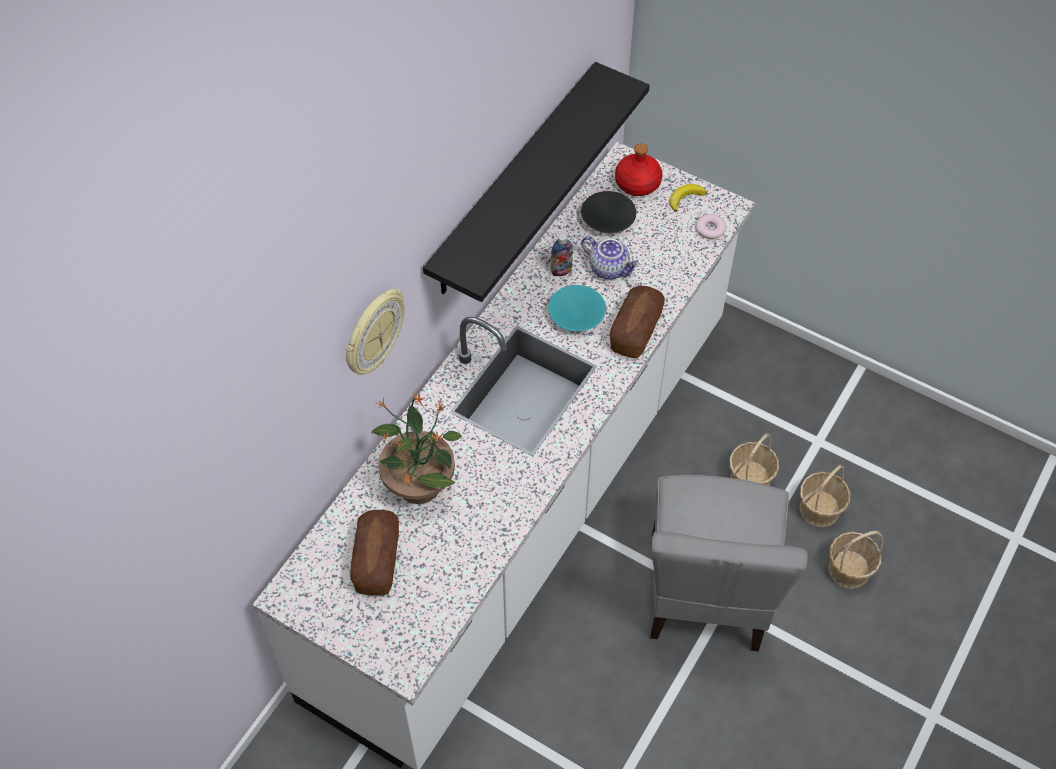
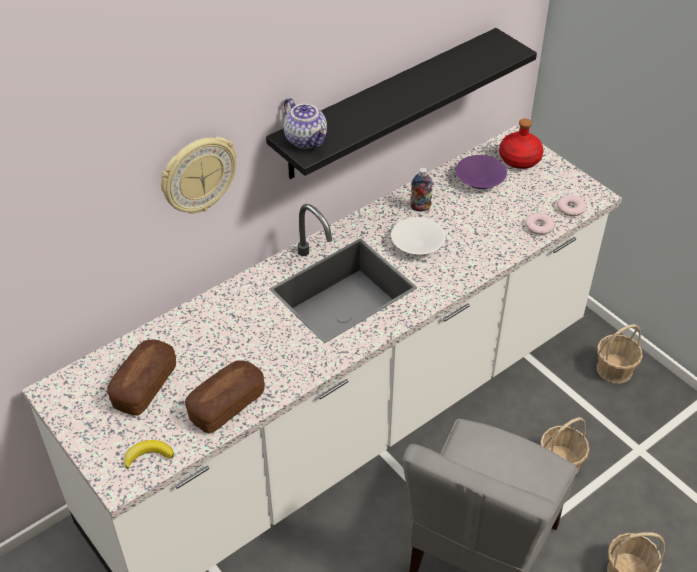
camera: 20 degrees right, 10 degrees down
potted plant [371,393,462,504] -> none
turquoise bowl [548,285,606,331] -> white bowl [391,217,446,255]
black bowl [581,191,636,233] -> purple bowl [456,155,507,189]
teapot [581,236,640,279] -> teapot moved to [283,98,327,149]
bread [610,286,665,358] -> bread moved to [185,360,265,433]
banana [670,184,707,212] -> banana moved to [124,440,174,469]
basket [800,464,850,527] -> basket moved to [597,324,643,384]
none -> donut [524,213,555,235]

